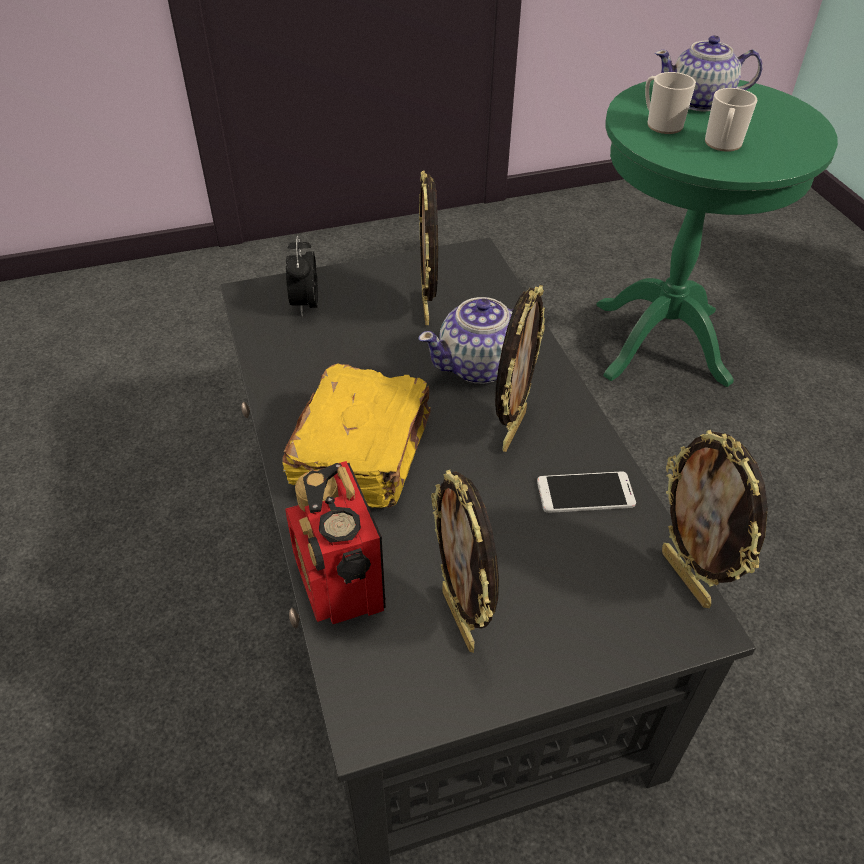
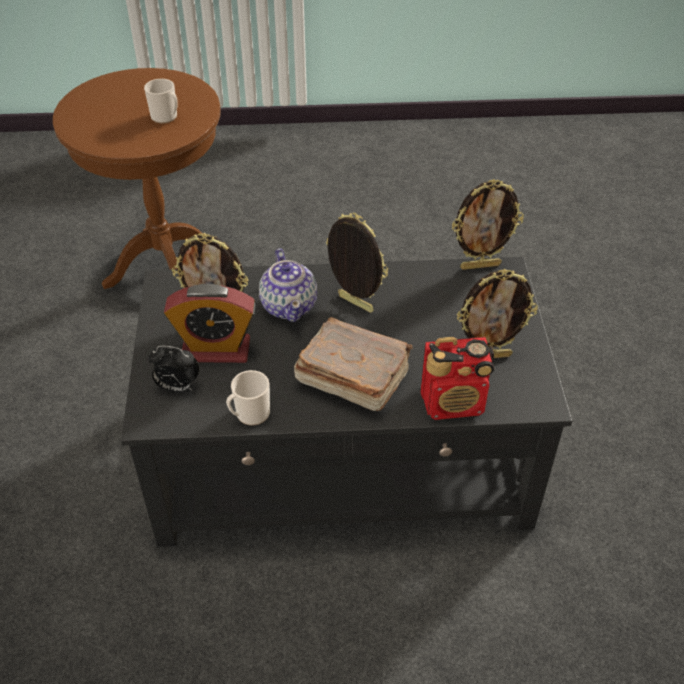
camera: 75 degrees left, 0 degrees up
yellow book [282,364,431,508] -> brown book [294,317,413,411]
phone [537,471,636,513] -> none
green side table [596,80,838,387] -> brown side table [53,68,221,289]
mug [645,72,696,134] -> mug moved to [226,370,270,425]
teapot [655,35,763,112] -> none
none -> alarm clock [164,284,256,363]

